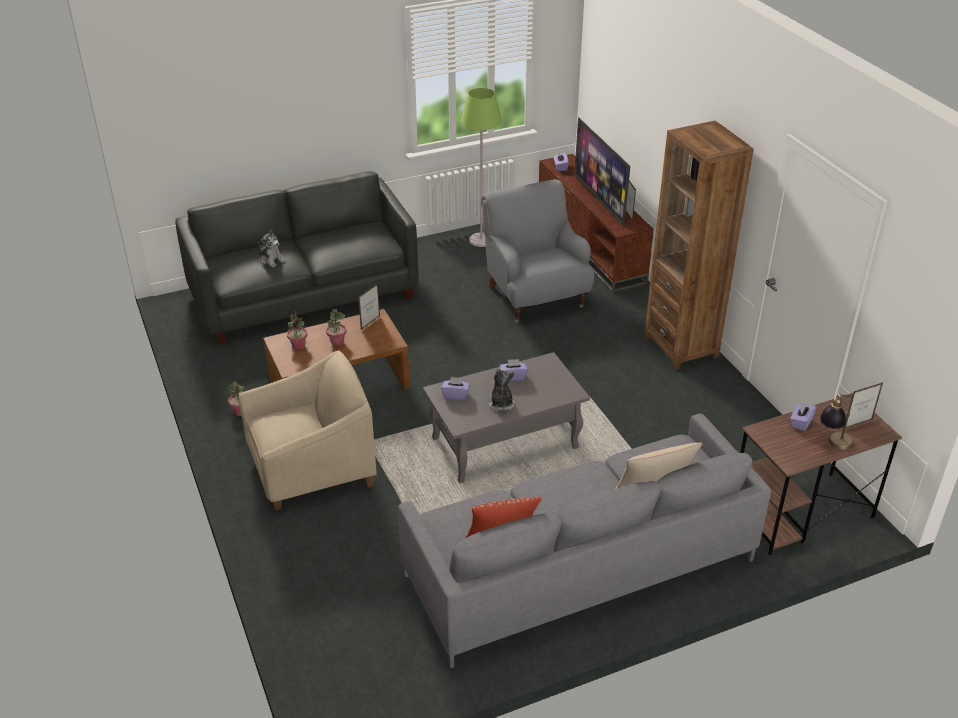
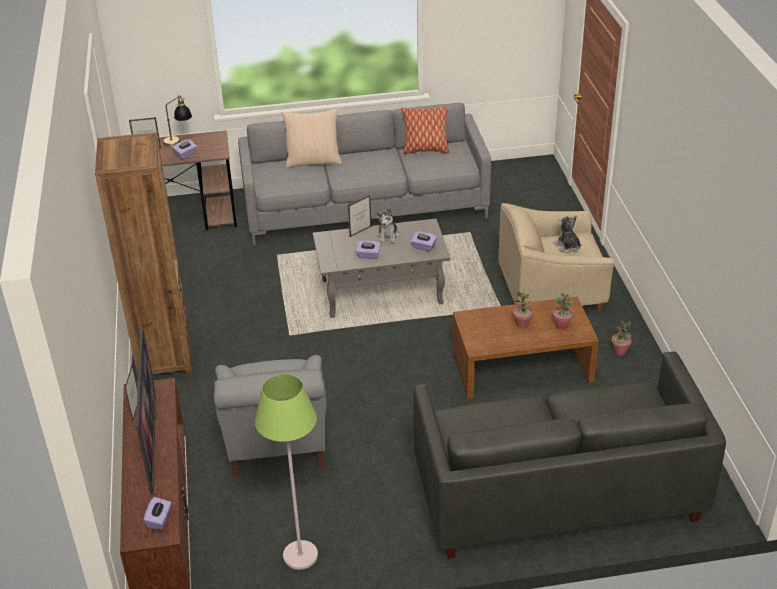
camera: 165 degrees left, 0 degrees up
plush toy [258,230,285,267] -> plush toy moved to [554,215,581,253]
picture frame [358,283,380,330] -> picture frame moved to [348,195,372,237]

